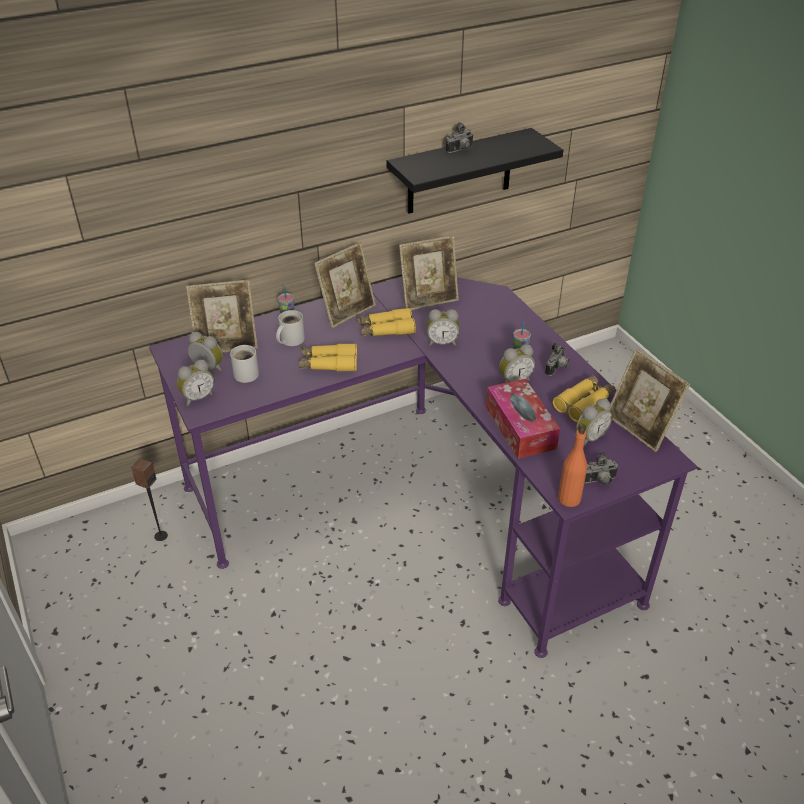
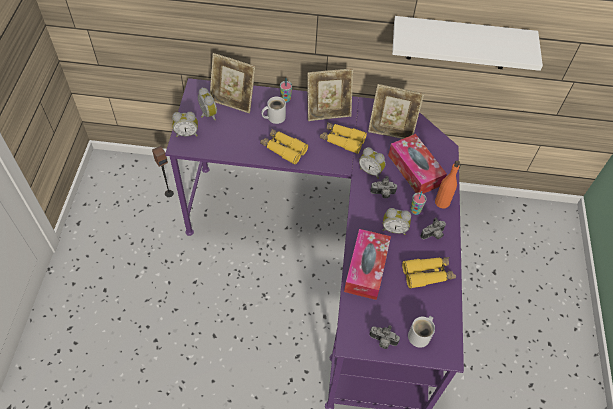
camera: 30 degrees right, 15 degrees up
white mug [230,345,259,383] -> white mug moved to [408,316,435,348]
black shelf [387,128,563,214] -> white shelf [392,16,543,71]
camera [446,122,474,153] -> camera moved to [370,176,397,198]
orange bottle [558,424,587,507] -> orange bottle moved to [435,160,460,208]
alarm clock [576,399,612,447] -> none
picture frame [609,348,690,452] -> none
none -> tissue box [388,134,447,194]

